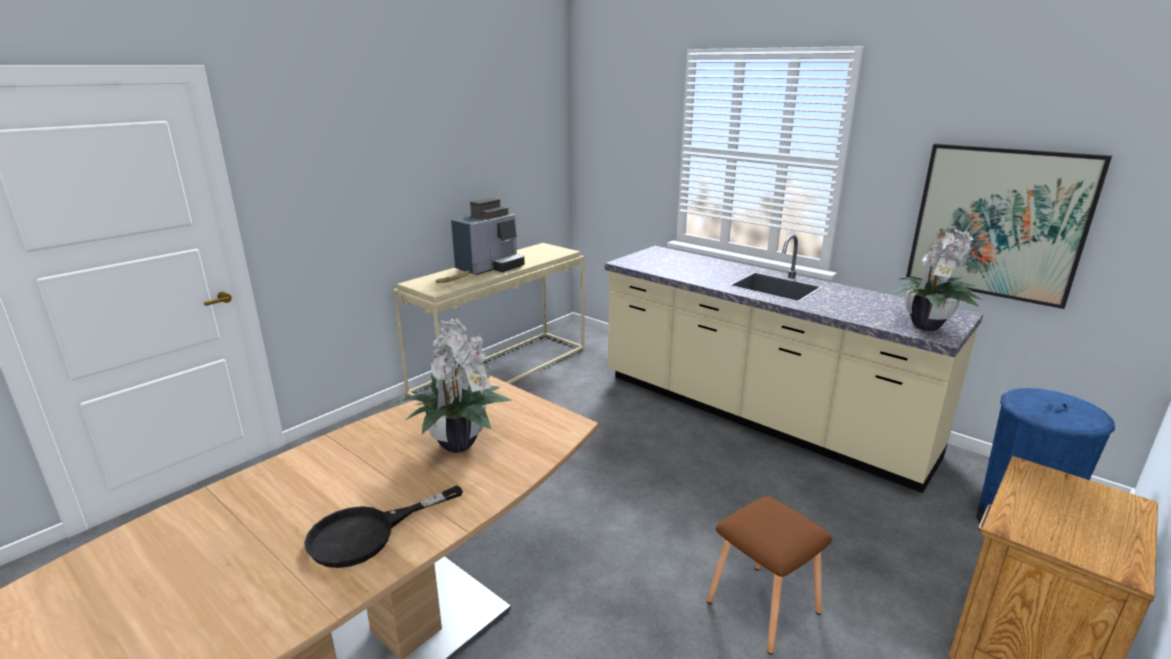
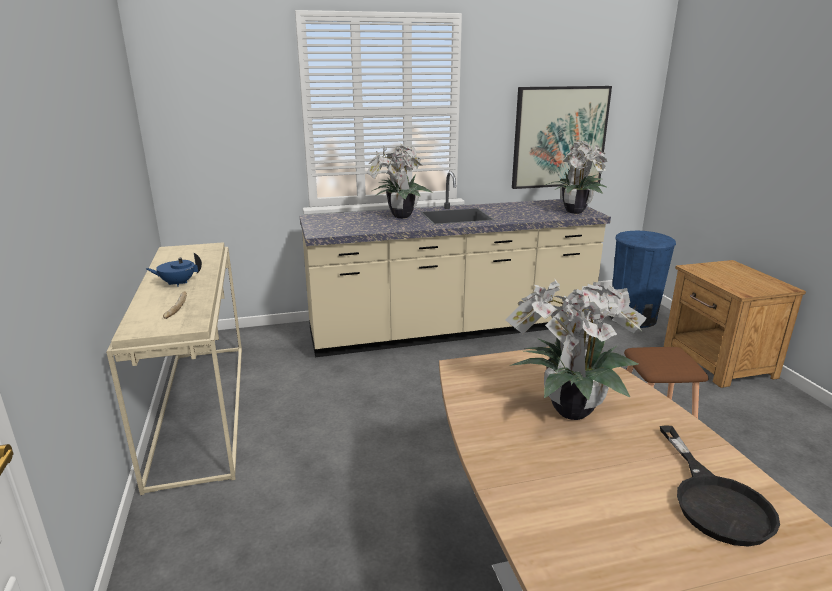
camera: 55 degrees left, 0 degrees up
coffee machine [451,198,525,275] -> blue teapot [146,253,202,287]
none -> potted plant [367,144,433,218]

